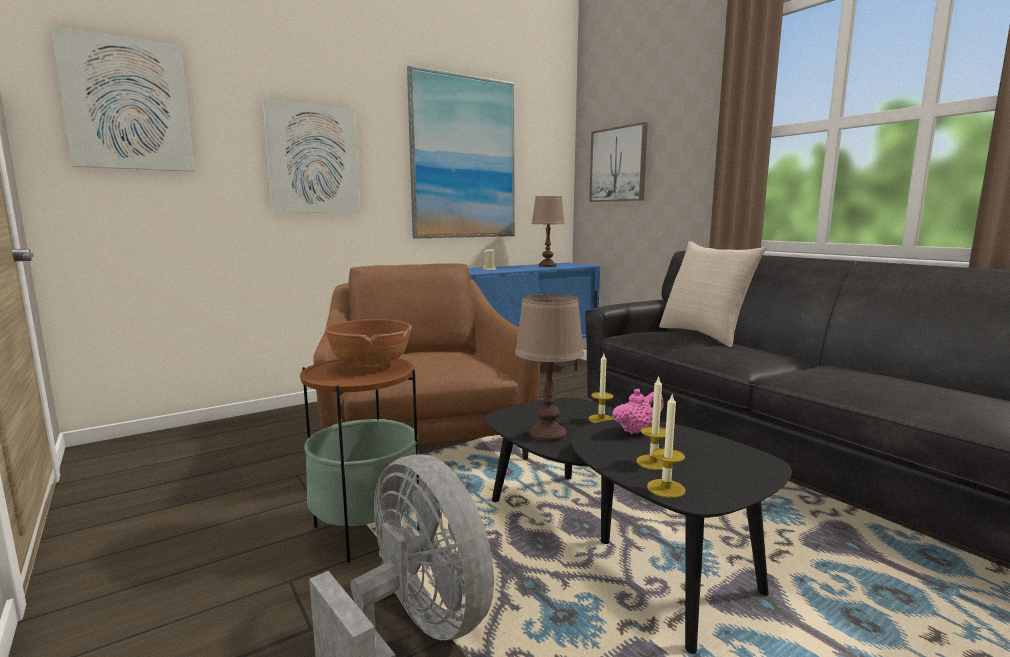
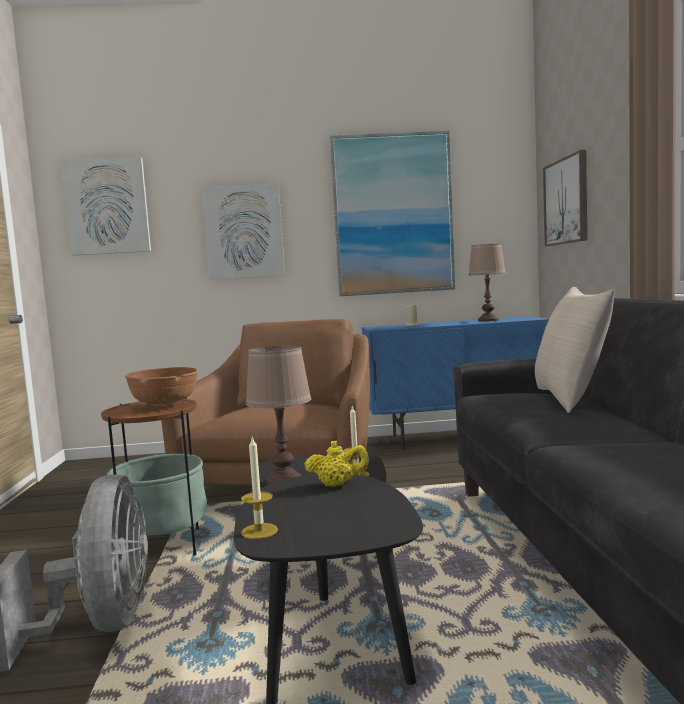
camera: 30 degrees right, 5 degrees down
pink teapot [612,389,664,434] -> yellow teapot [305,441,369,487]
candle [636,375,666,470] -> none

